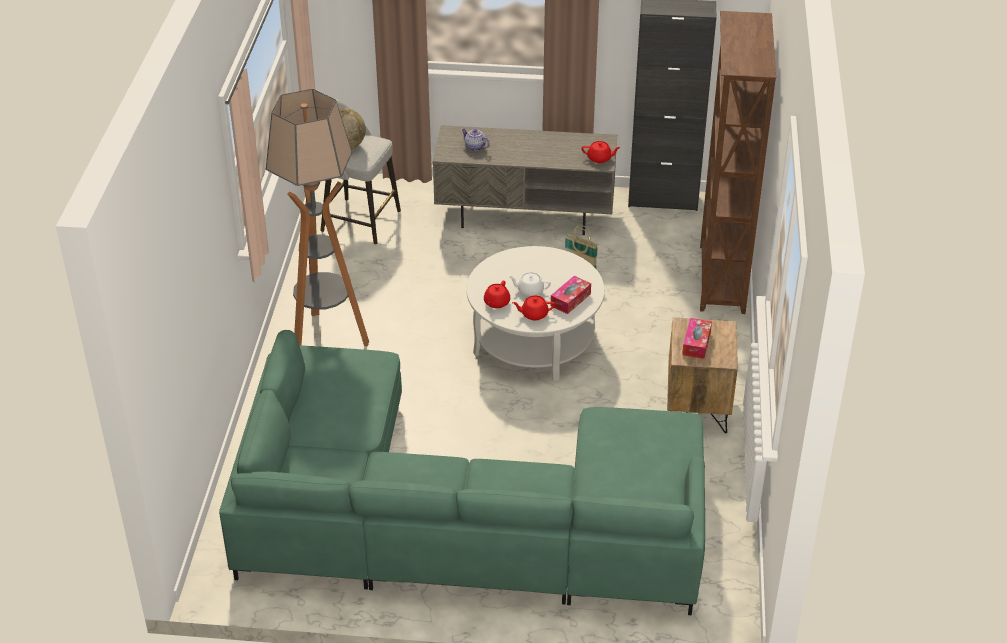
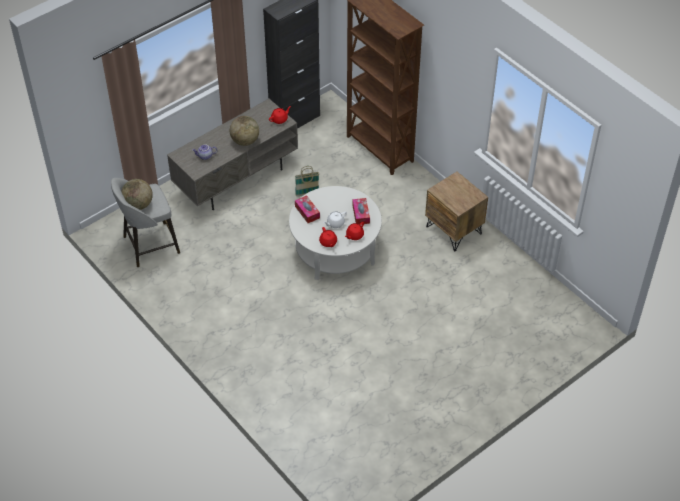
camera: 45 degrees left, 10 degrees up
green sofa [219,330,705,615] -> none
floor lamp [266,89,369,346] -> none
tissue box [682,318,712,359] -> tissue box moved to [295,195,320,223]
none -> globe [230,116,259,146]

